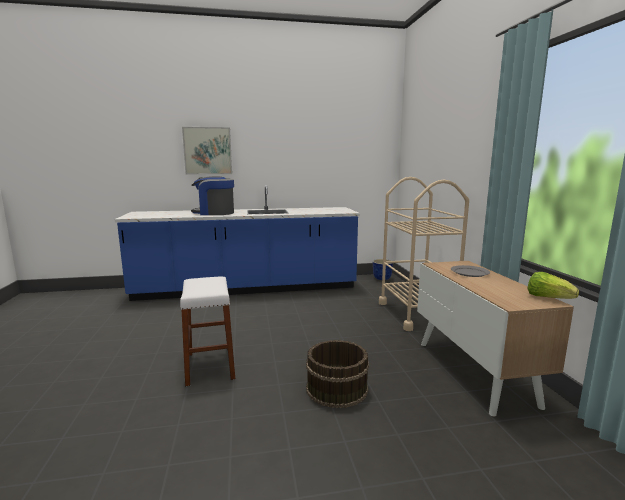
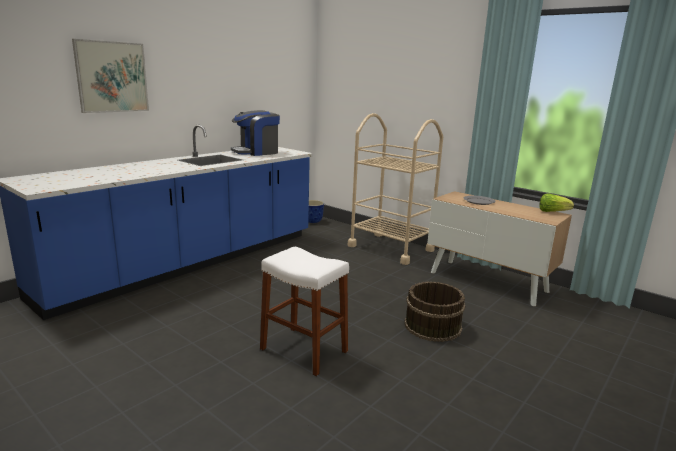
camera: 40 degrees left, 5 degrees up
coffee machine [191,176,234,215] -> coffee machine moved to [231,110,280,156]

